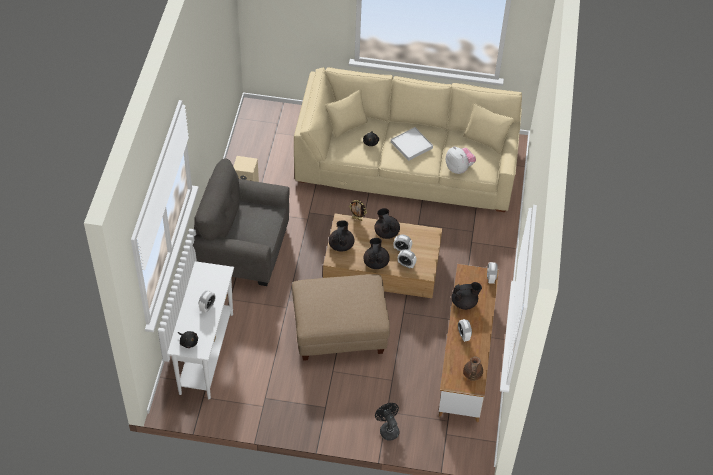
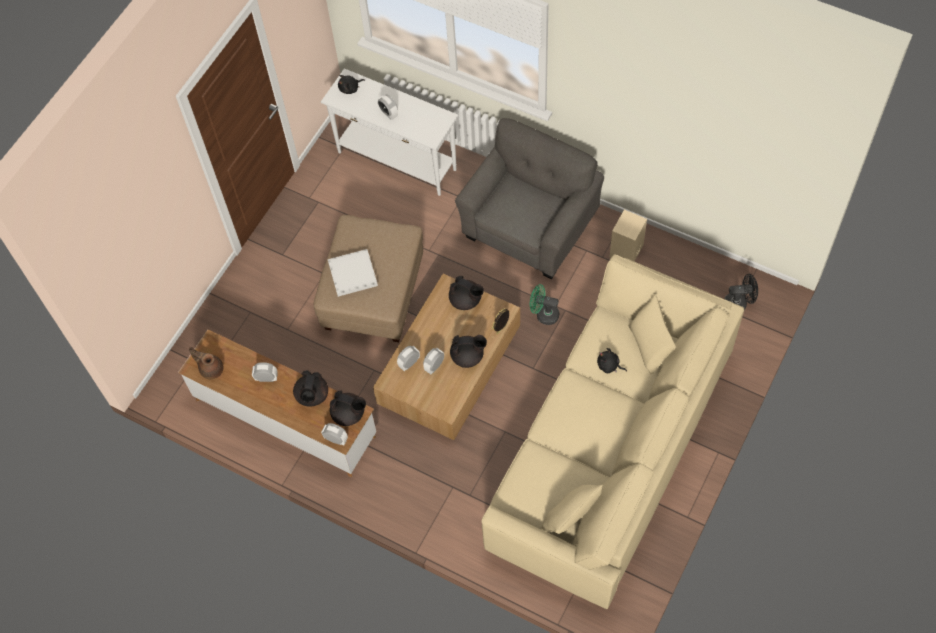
camera: 115 degrees right, 10 degrees up
black teapot [363,238,390,269] -> black teapot moved to [330,391,366,426]
black fan [375,403,399,441] -> black fan moved to [725,274,758,310]
white tray [391,127,433,161] -> white tray moved to [328,249,378,297]
plush toy [446,146,476,174] -> none
none -> green fan [530,284,559,325]

